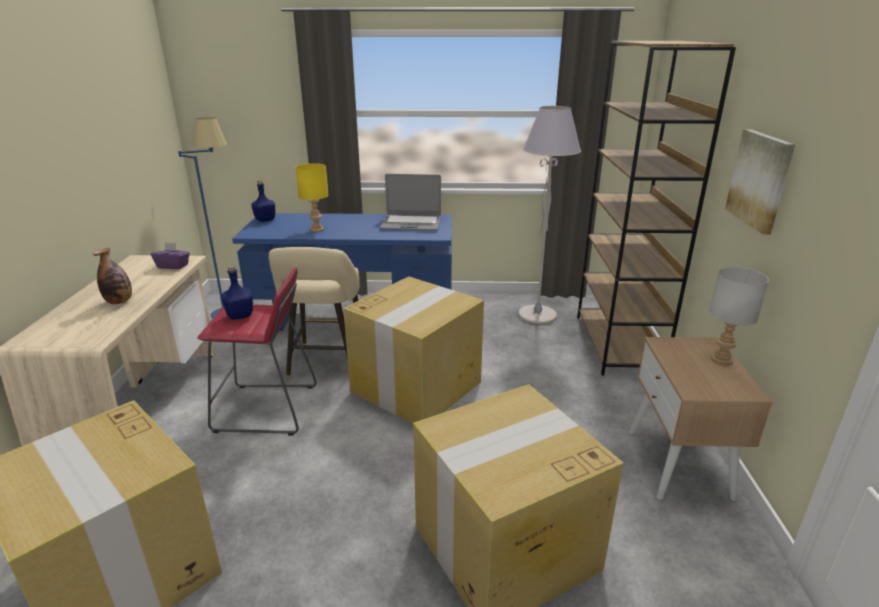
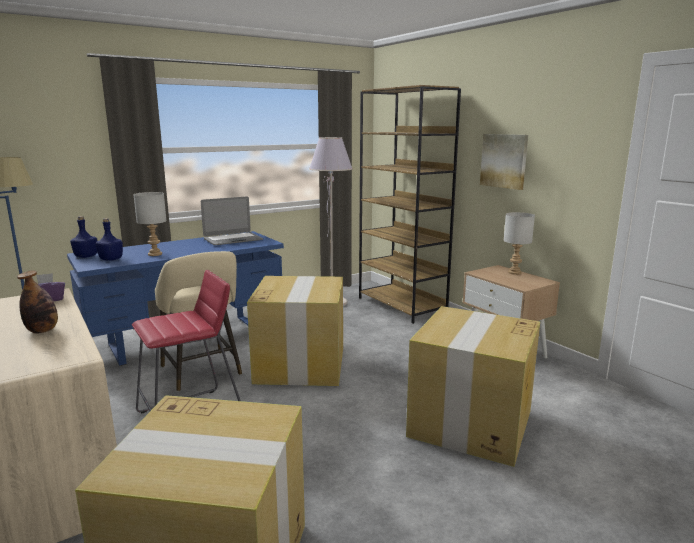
camera: 35 degrees left, 10 degrees down
blue bottle [221,266,253,319] -> blue bottle moved to [95,218,123,261]
yellow table lamp [295,163,329,232] -> grey table lamp [133,192,167,256]

